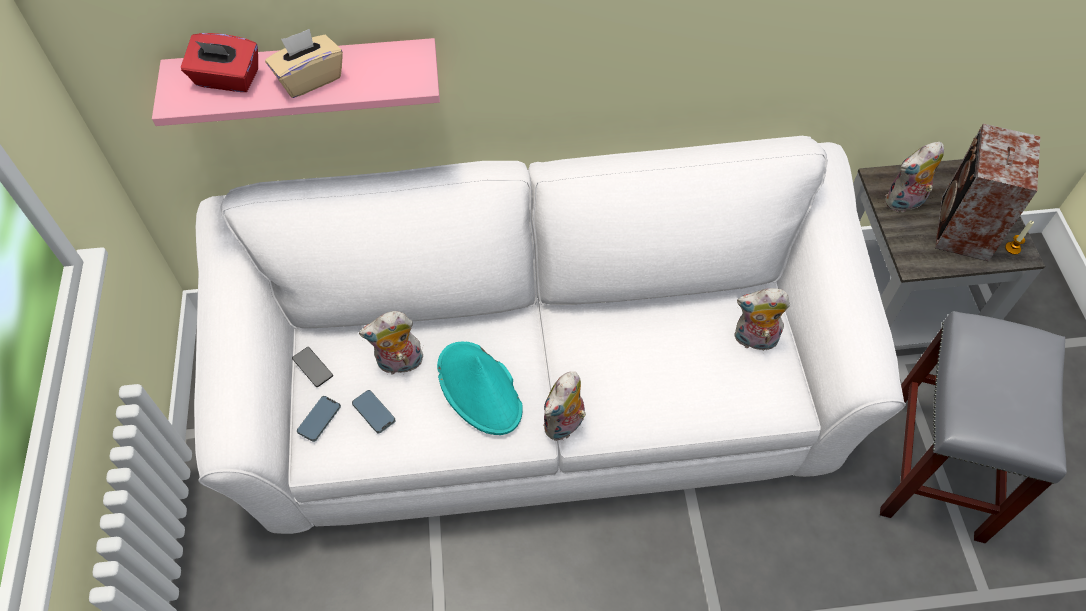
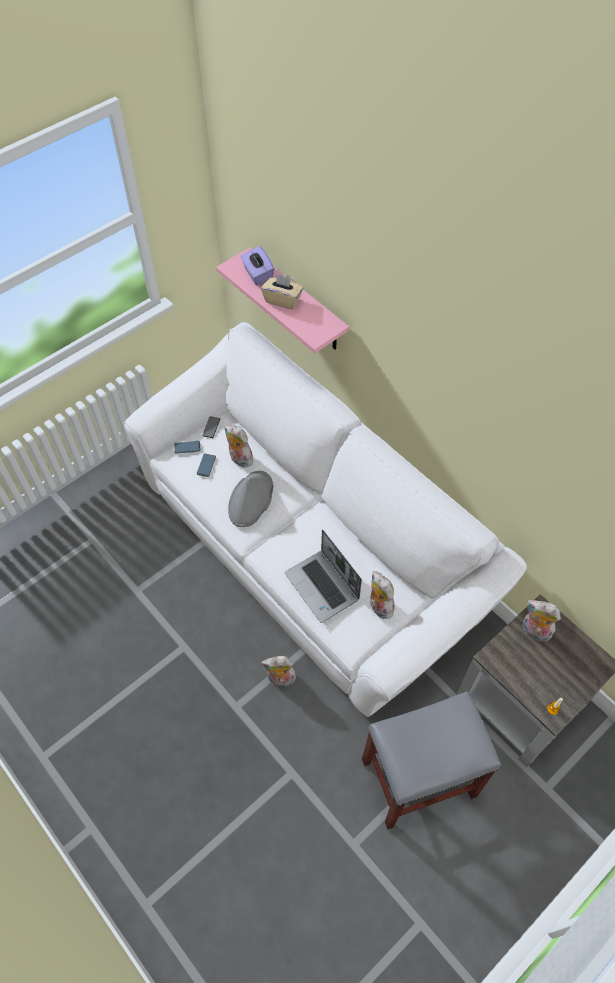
camera: 55 degrees right, 0 degrees up
red tissue box [181,33,258,92] -> purple tissue box [241,246,274,285]
turquoise hat [437,342,523,435] -> grey hat [228,471,273,527]
plush toy [543,371,586,441] -> plush toy moved to [261,656,296,687]
speaker [935,124,1040,262] -> none
none -> laptop [285,529,362,623]

